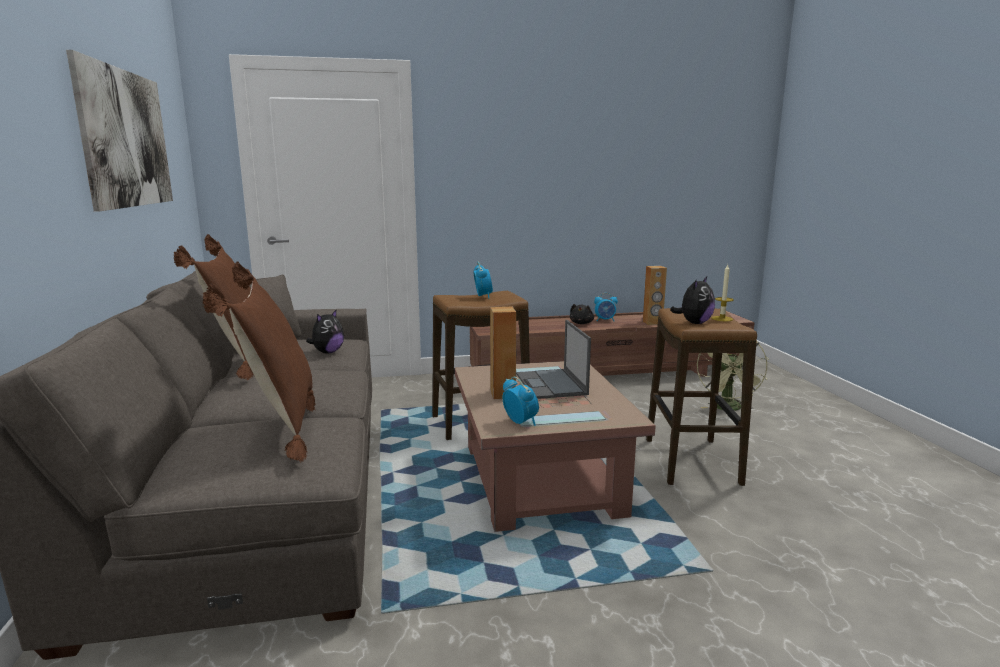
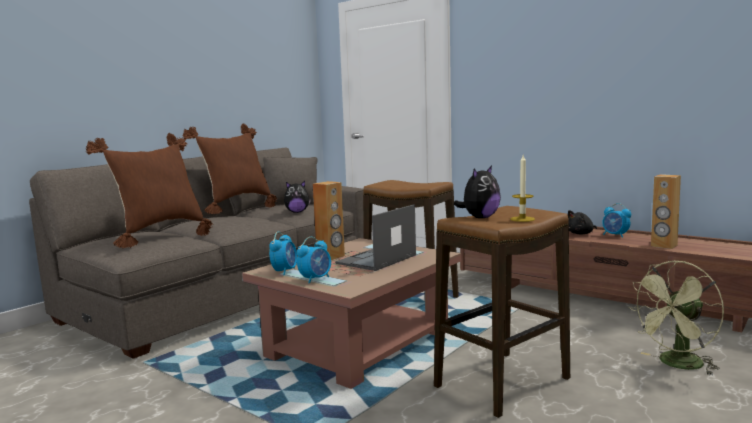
camera: 50 degrees right, 5 degrees down
picture [66,50,173,212] -> none
alarm clock [473,261,493,299] -> alarm clock moved to [297,237,331,284]
plush toy [670,277,715,324] -> plush toy turned 45 degrees counterclockwise [454,166,501,218]

